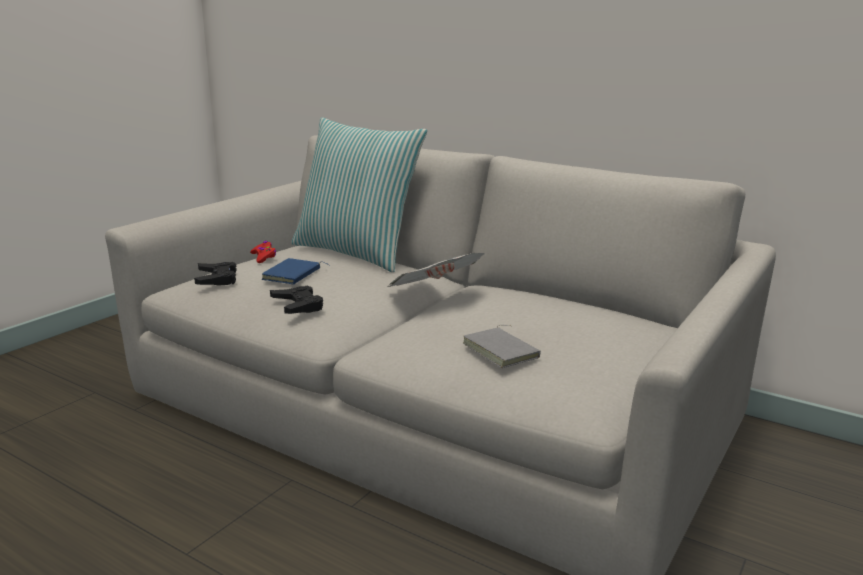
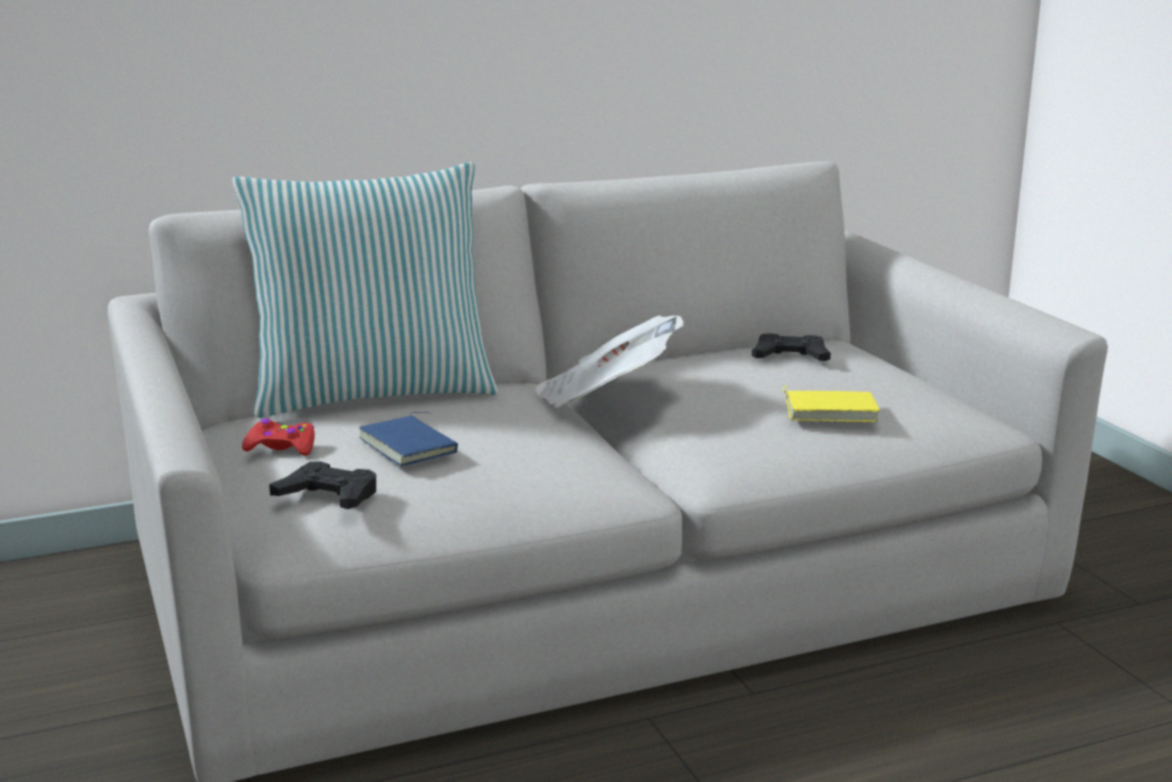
camera: 55 degrees left, 0 degrees up
black game controller [270,286,323,314] -> black game controller moved to [752,333,831,361]
grey book [463,325,541,368] -> yellow book [783,385,880,422]

